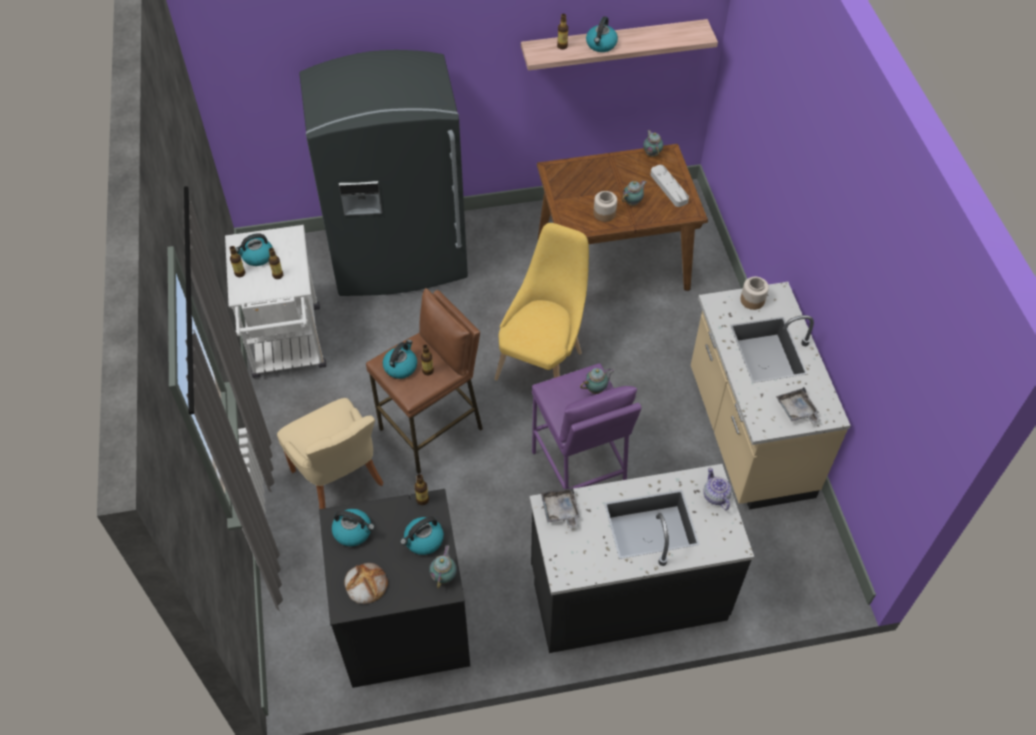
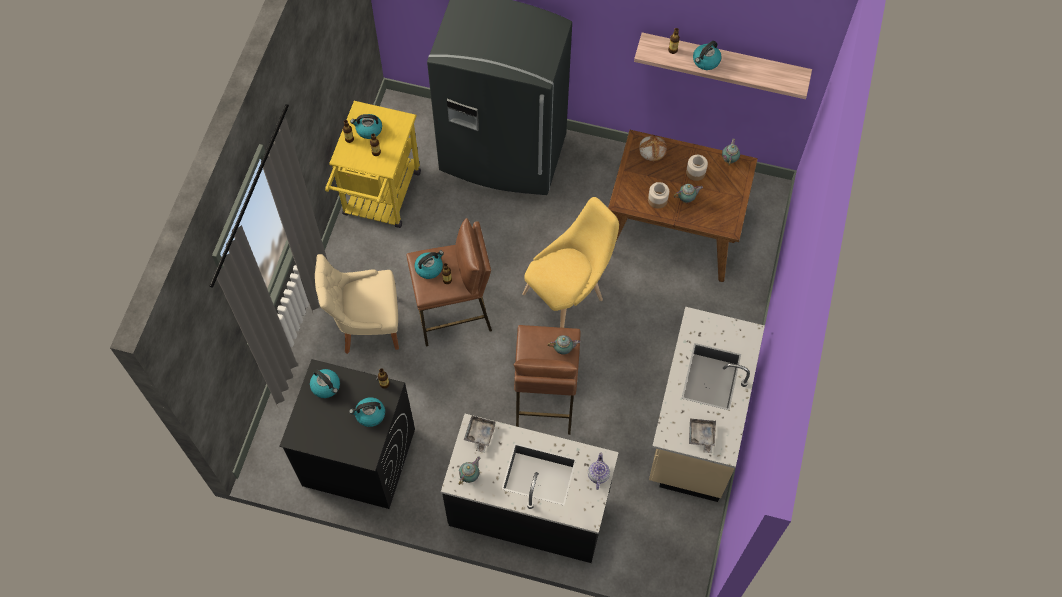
camera: 25 degrees right, 10 degrees up
white cart [225,225,326,378] -> yellow cart [325,101,421,228]
beige chair [277,398,383,509] -> beige chair turned 90 degrees clockwise [315,254,399,354]
bread [344,563,388,604] -> bread moved to [639,136,667,161]
teapot [429,545,457,589] -> teapot moved to [459,456,480,485]
purple stool [532,363,641,489] -> brown stool [514,325,581,435]
grey tray [650,165,689,207] -> none
jar [740,277,769,310] -> jar moved to [686,155,708,181]

